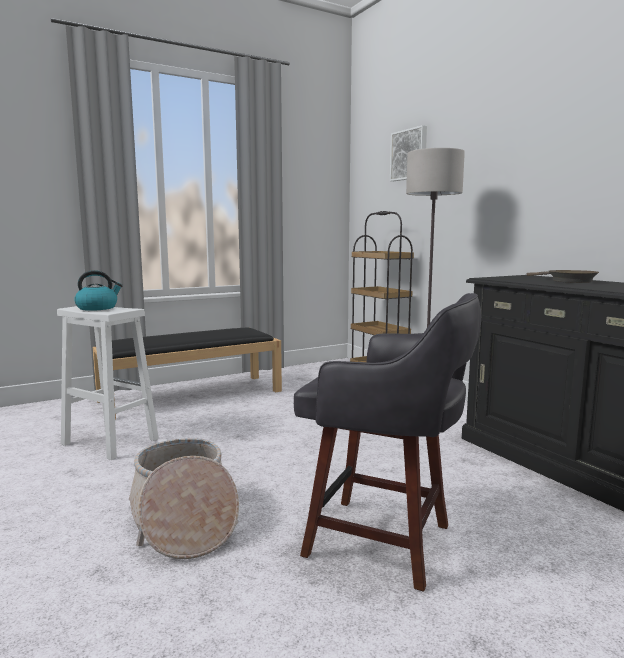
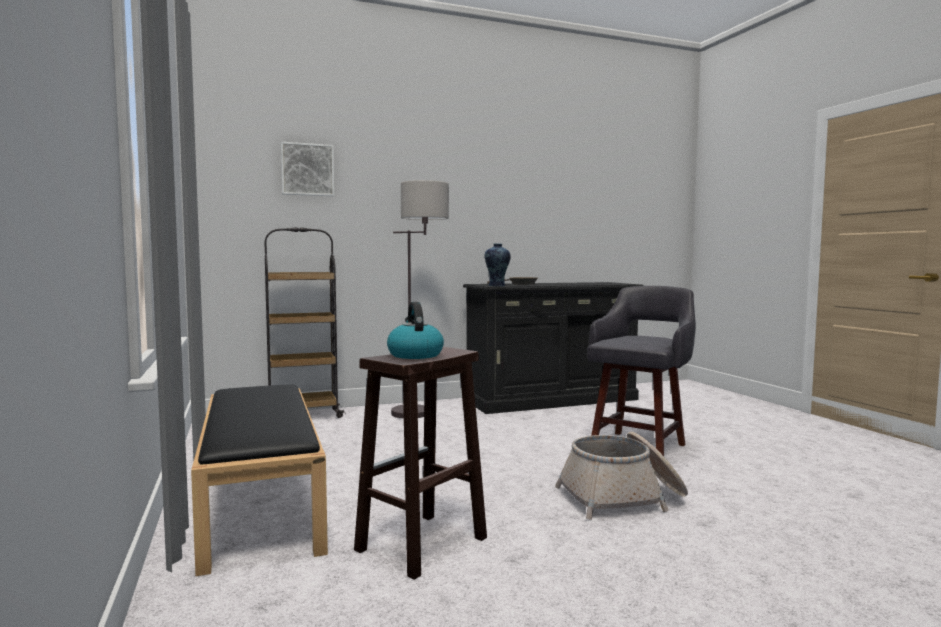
camera: 80 degrees left, 5 degrees down
white stool [57,306,159,460] -> brown stool [354,347,487,580]
none -> vase [484,244,511,286]

